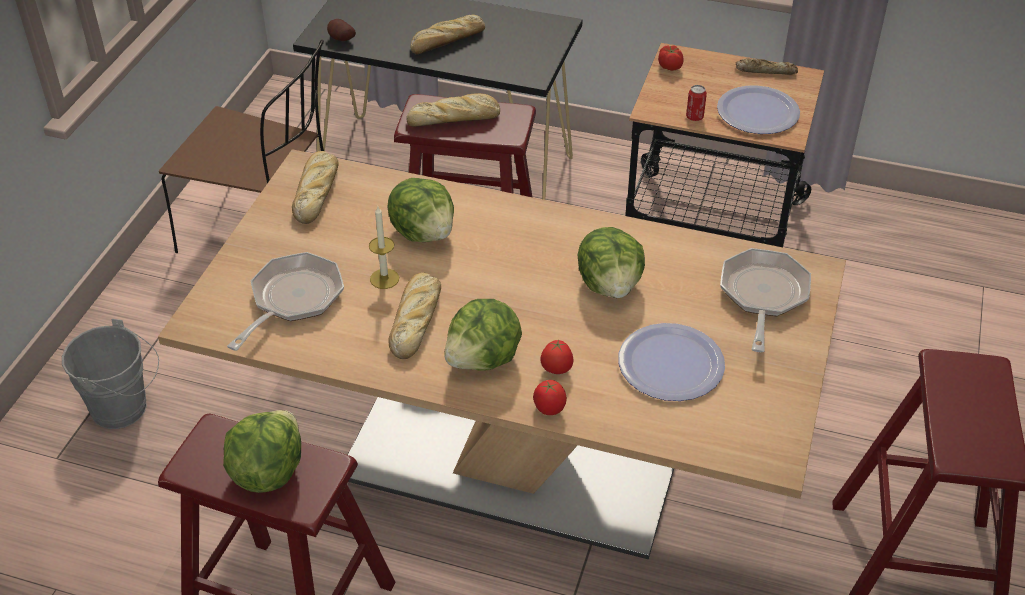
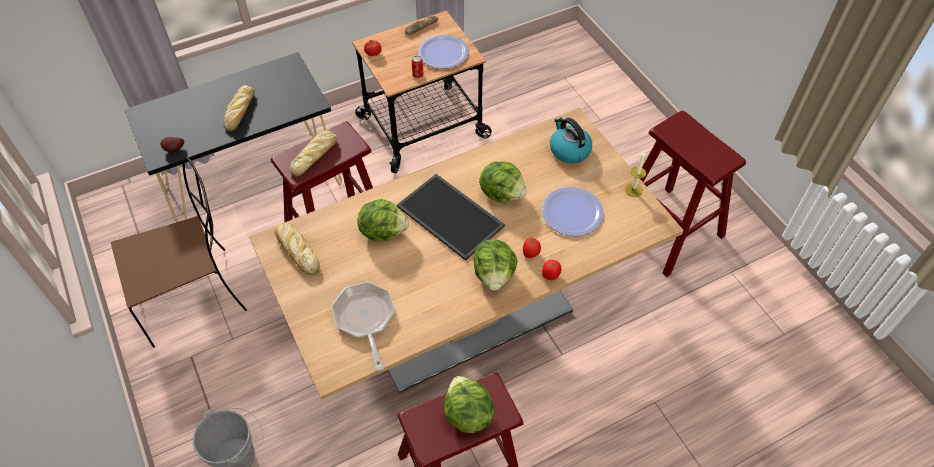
camera: 45 degrees left, 10 degrees up
candle [369,207,399,289] -> candle moved to [625,152,646,197]
bread [389,273,441,359] -> none
frying pan [720,248,811,352] -> kettle [550,117,592,163]
none -> tray [397,174,505,261]

